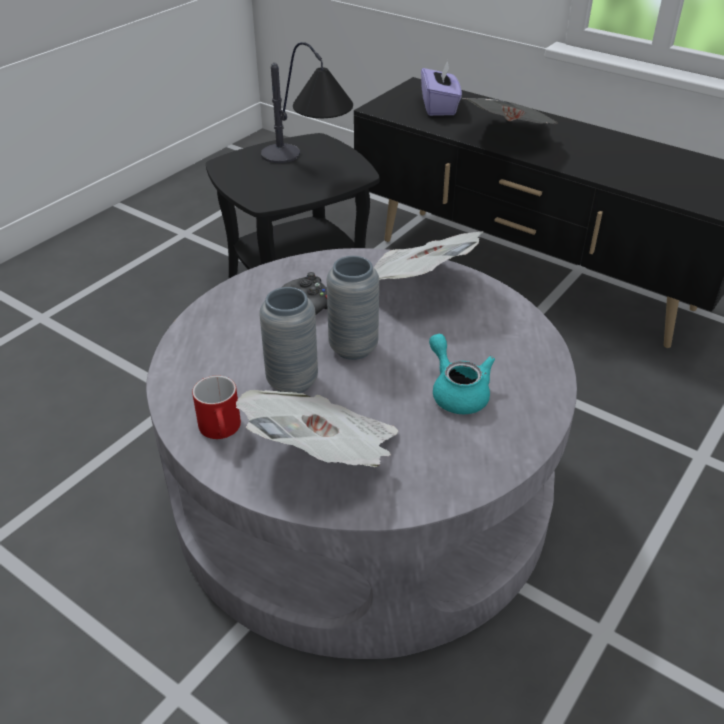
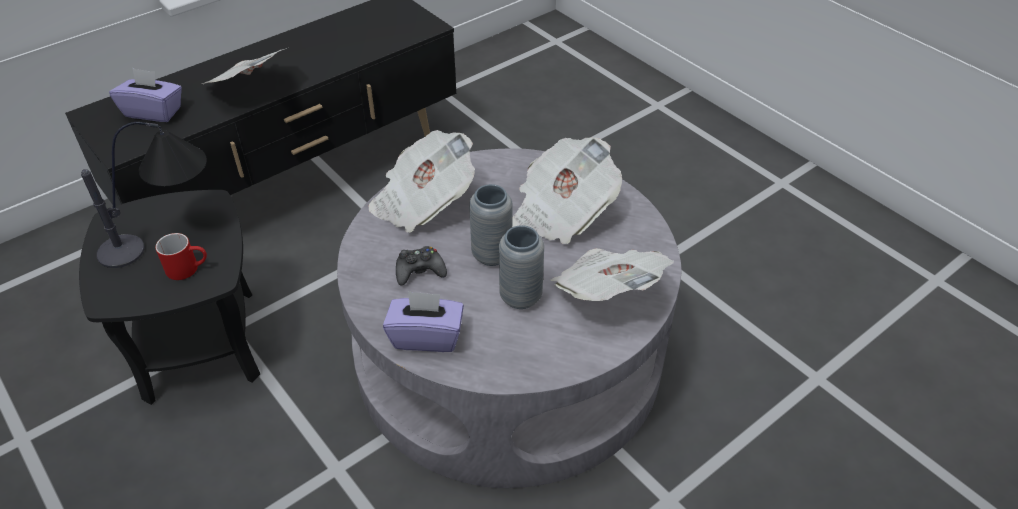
camera: 75 degrees left, 5 degrees up
red mug [192,375,241,439] -> red mug moved to [155,233,207,280]
turquoise teapot [429,334,495,414] -> newspaper [512,137,622,244]
none -> purple tissue box [383,291,464,352]

